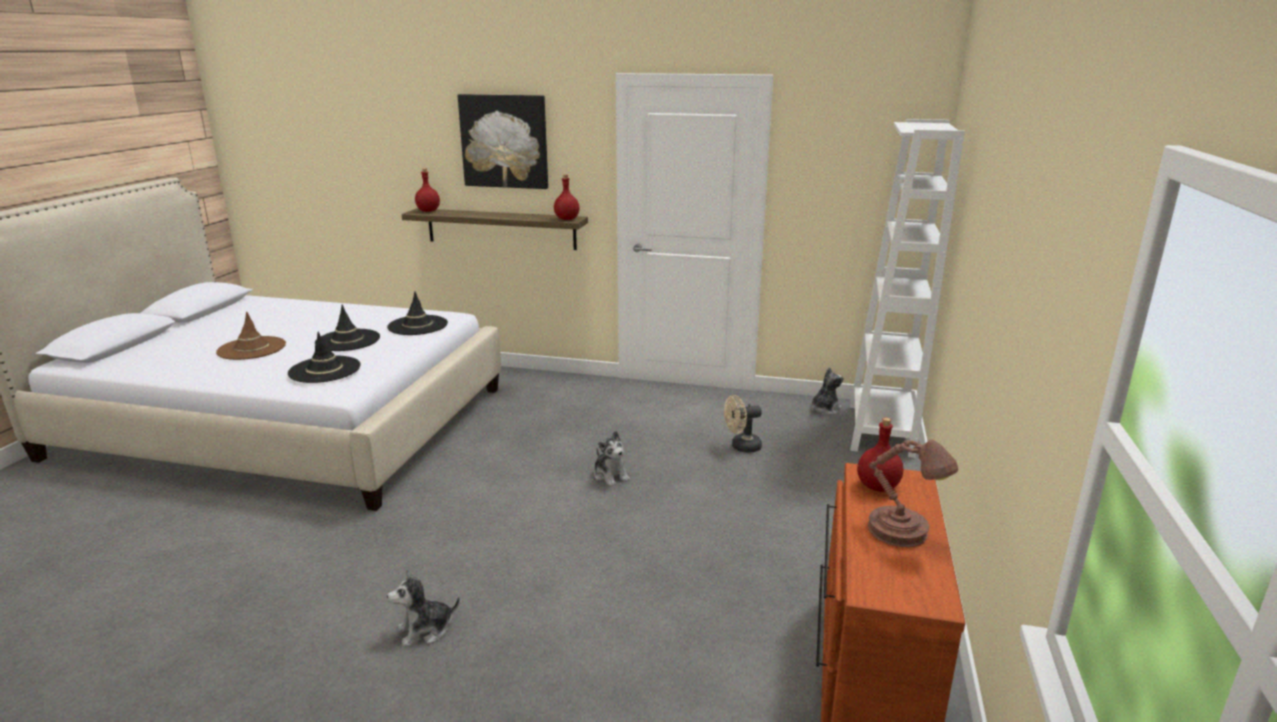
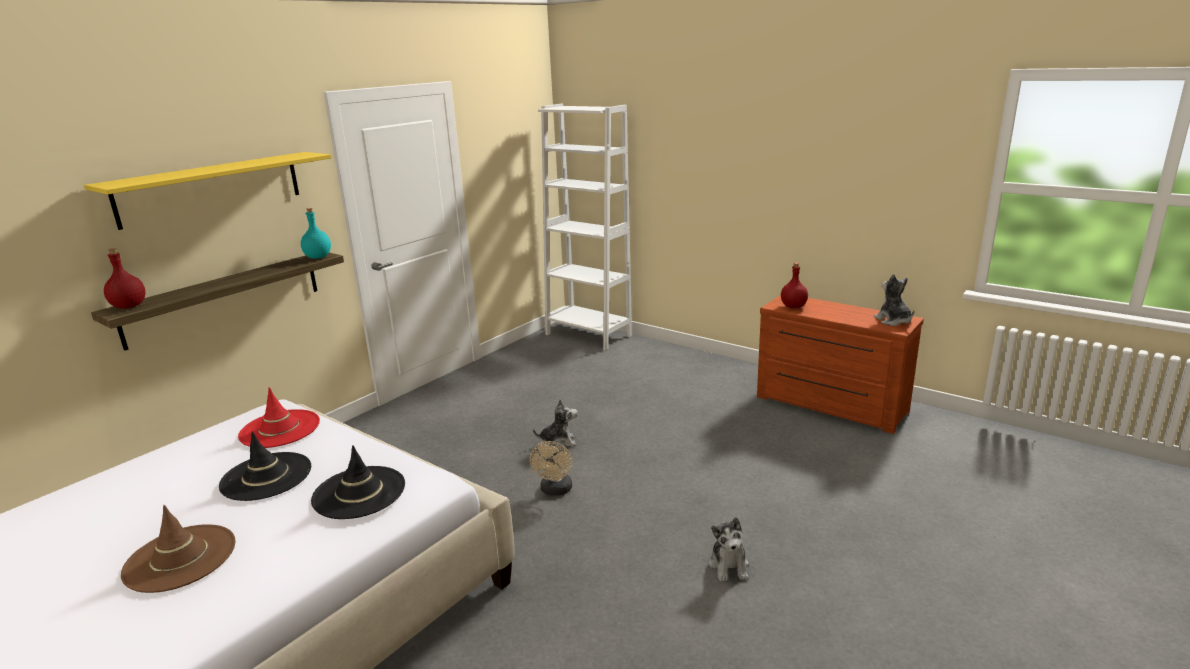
camera: 65 degrees left, 0 degrees up
black hat [387,292,448,335] -> red hat [238,387,320,448]
picture [458,94,548,189] -> yellow shelf [84,152,331,230]
red bottle [554,174,580,220] -> turquoise bottle [301,208,331,259]
beige fan [724,395,762,453] -> beige fan moved to [530,441,572,496]
plush toy [811,367,844,415] -> plush toy moved to [874,274,914,326]
brown table lamp [868,440,958,547] -> none

